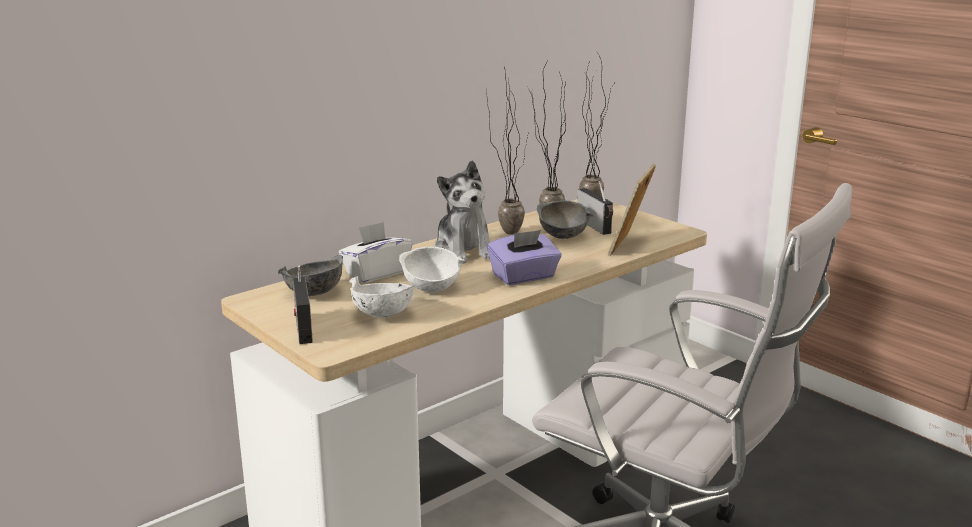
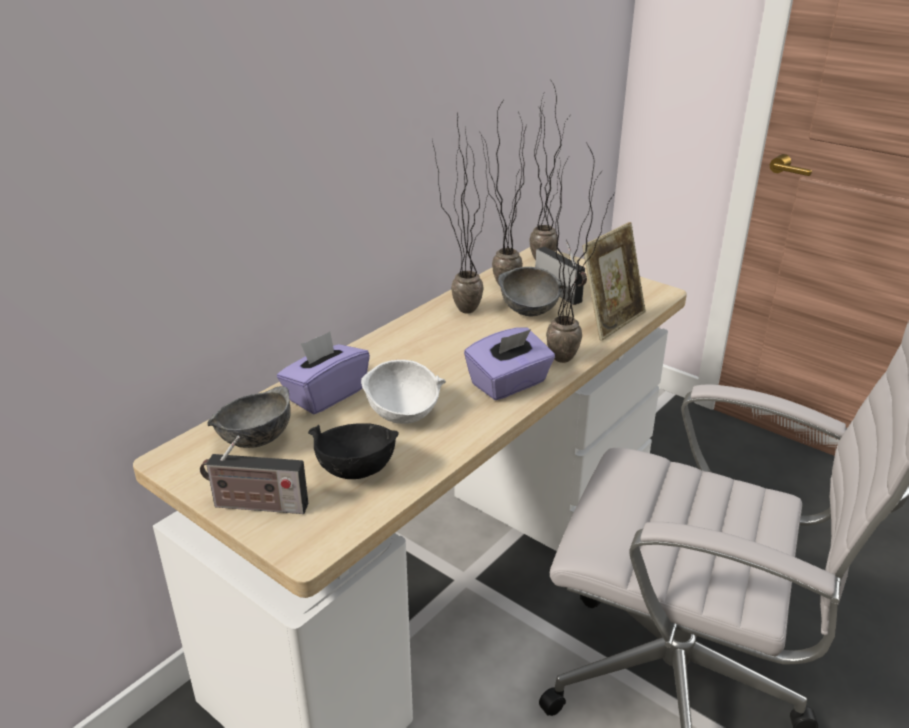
camera: 10 degrees left, 10 degrees up
radio [293,265,313,344] -> radio turned 60 degrees counterclockwise [200,436,308,514]
white tissue box [339,222,413,283] -> purple tissue box [277,331,370,415]
white bowl [349,276,416,317] -> black bowl [308,423,399,479]
plush toy [434,160,490,262] -> none
picture frame [608,164,656,256] -> picture frame turned 150 degrees counterclockwise [582,222,646,341]
none -> potted plant [546,142,613,363]

